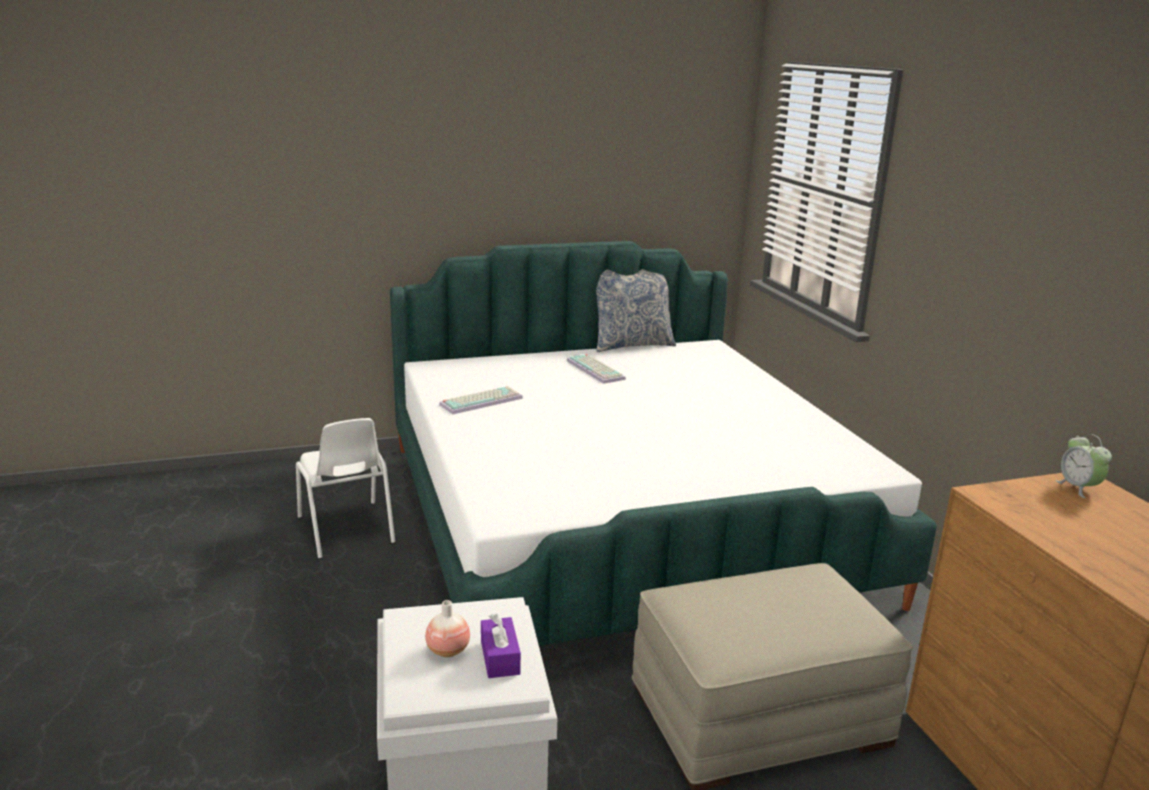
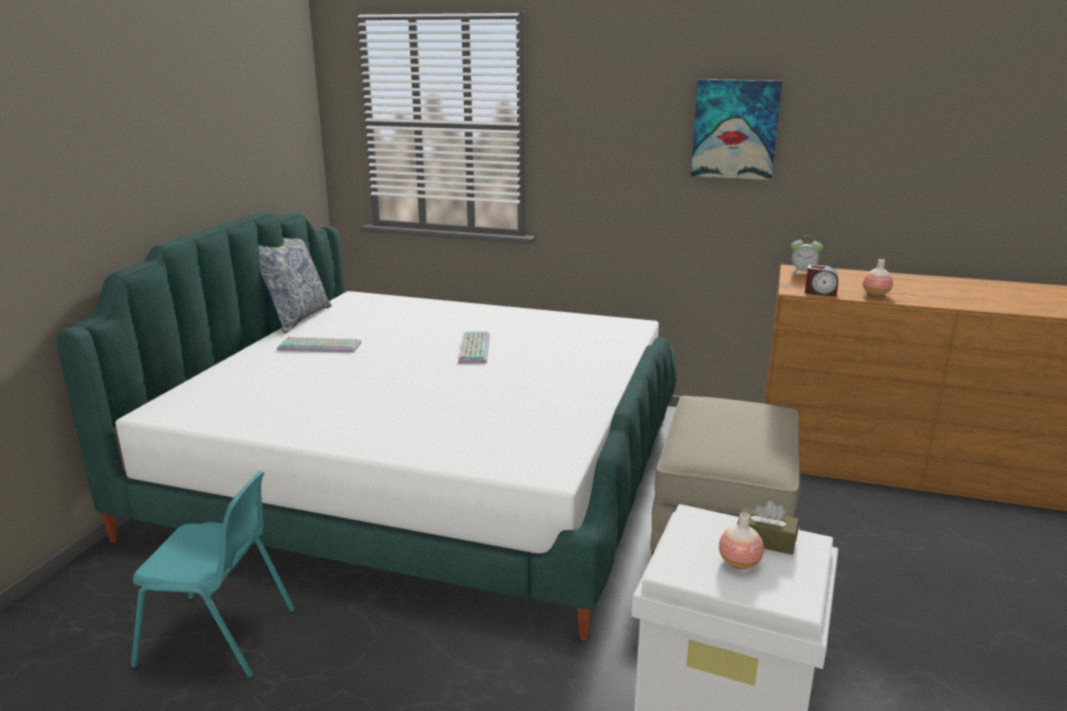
camera: 55 degrees left, 0 degrees up
white chair [296,418,395,559] -> turquoise chair [131,471,295,678]
keyboard [439,386,523,414] -> keyboard moved to [458,331,490,364]
purple tissue box [481,614,521,678] -> brown tissue box [737,501,799,555]
none -> picture [691,79,782,180]
none -> alarm clock [805,264,838,296]
none -> vase [863,259,893,296]

